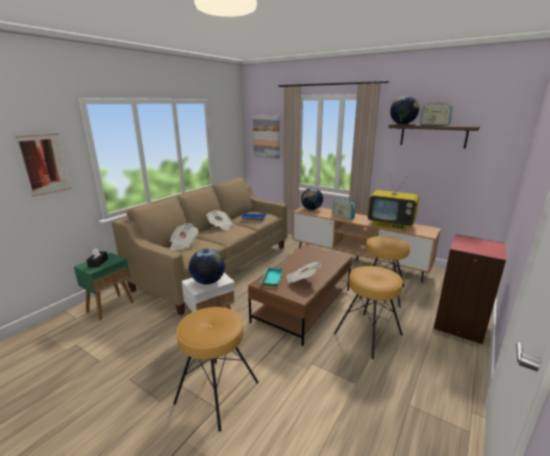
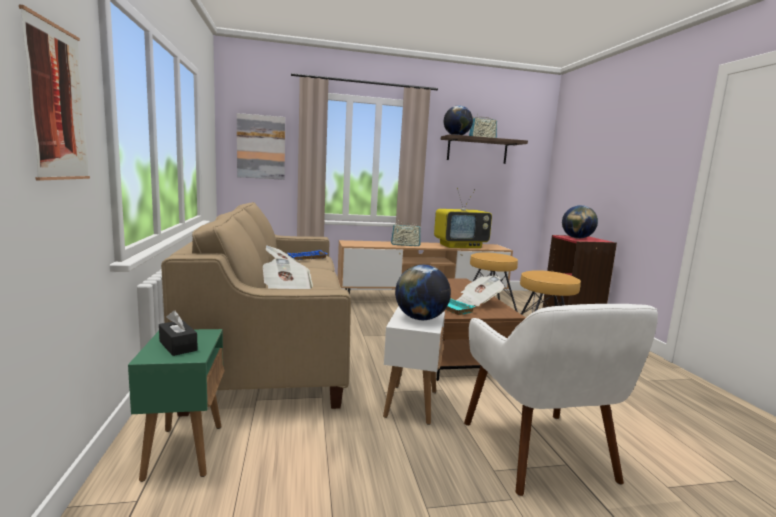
camera: 45 degrees left, 10 degrees down
brown stool [173,307,259,432] -> white armchair [464,304,658,496]
globe [301,188,323,210] -> globe moved to [562,205,598,239]

